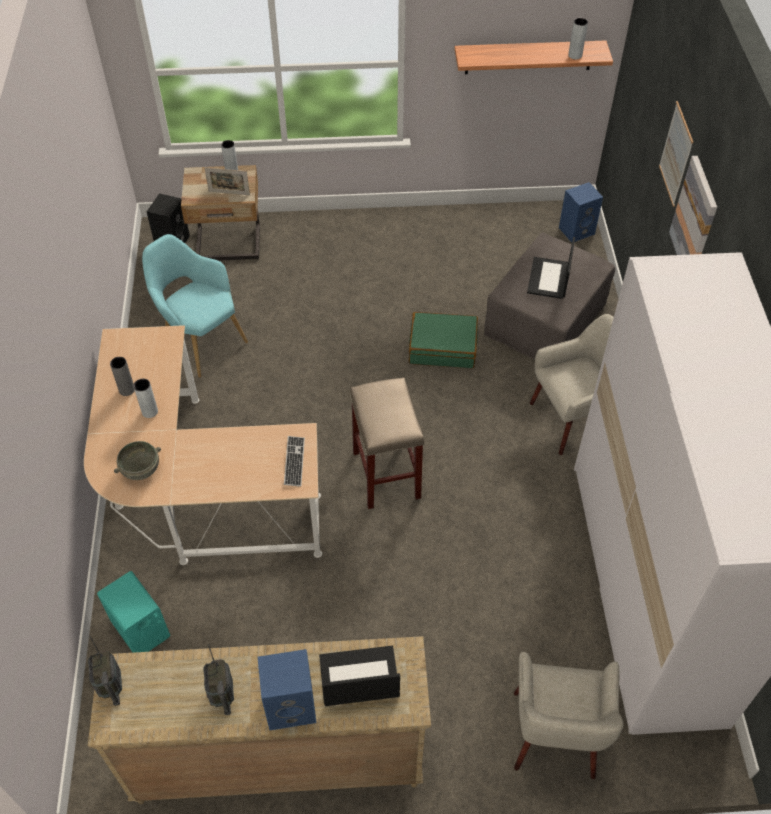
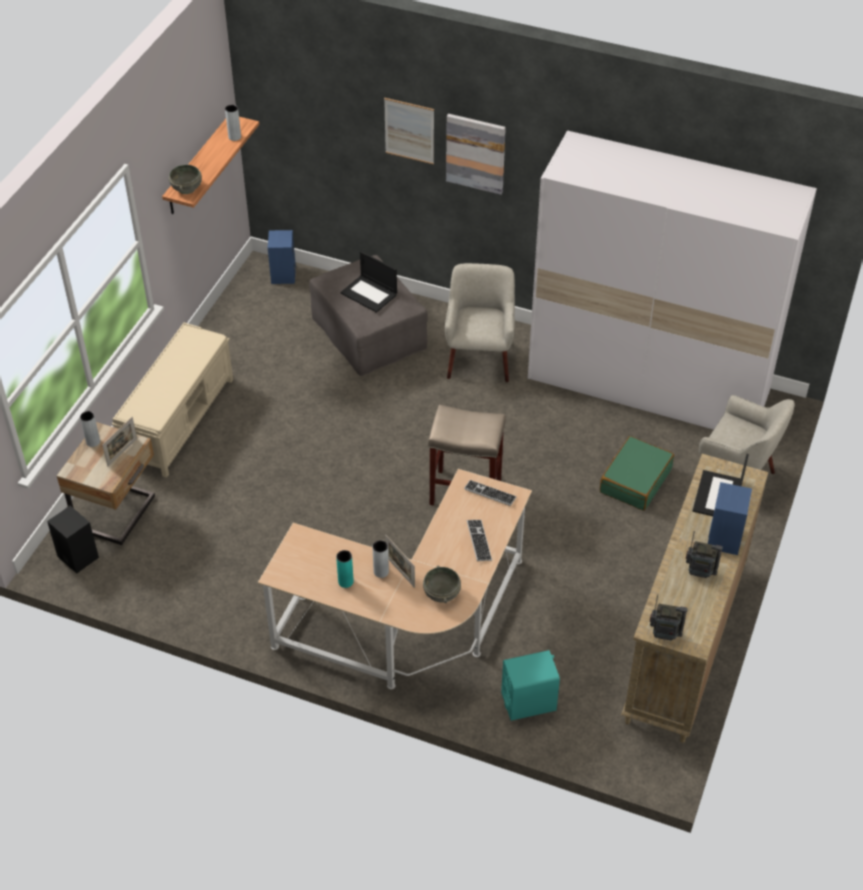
camera: 65 degrees left, 5 degrees down
grey vase [110,357,135,396] -> turquoise vase [336,550,354,588]
turquoise armchair [142,234,248,378] -> none
green suitcase [409,312,478,368] -> green suitcase moved to [600,436,674,511]
none -> beige bench [112,323,233,478]
none -> grey bowl [169,165,202,194]
none -> picture frame [385,535,415,588]
none -> keyboard [467,520,492,561]

